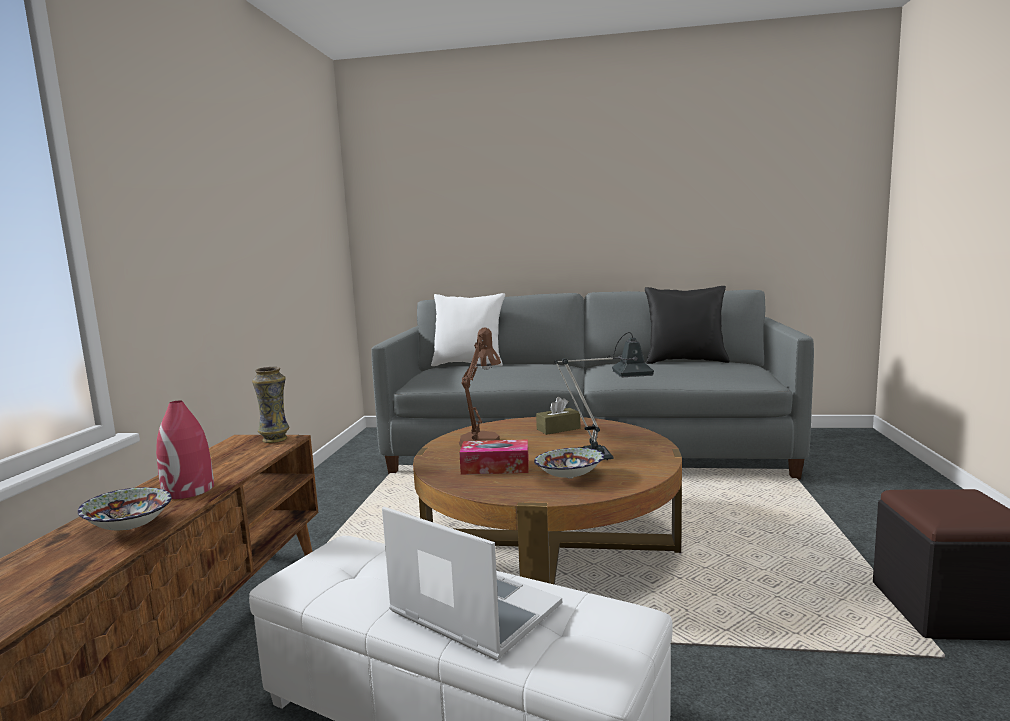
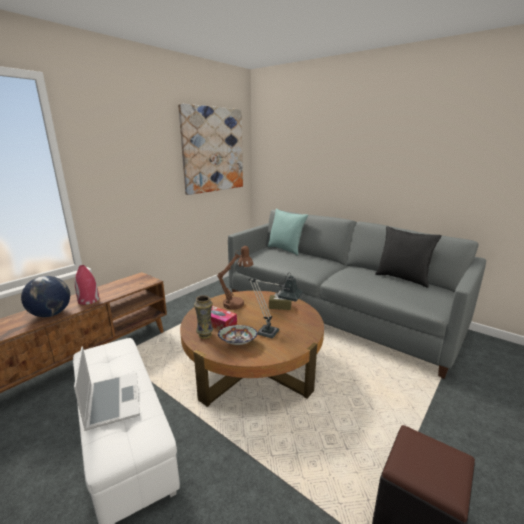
camera: 30 degrees right, 10 degrees up
bowl [78,487,172,530] -> globe [21,276,70,317]
vase [252,367,289,443] -> vase moved to [194,295,213,339]
white pillow [431,293,505,366] -> turquoise pillow [268,208,308,256]
none -> picture [178,103,243,195]

